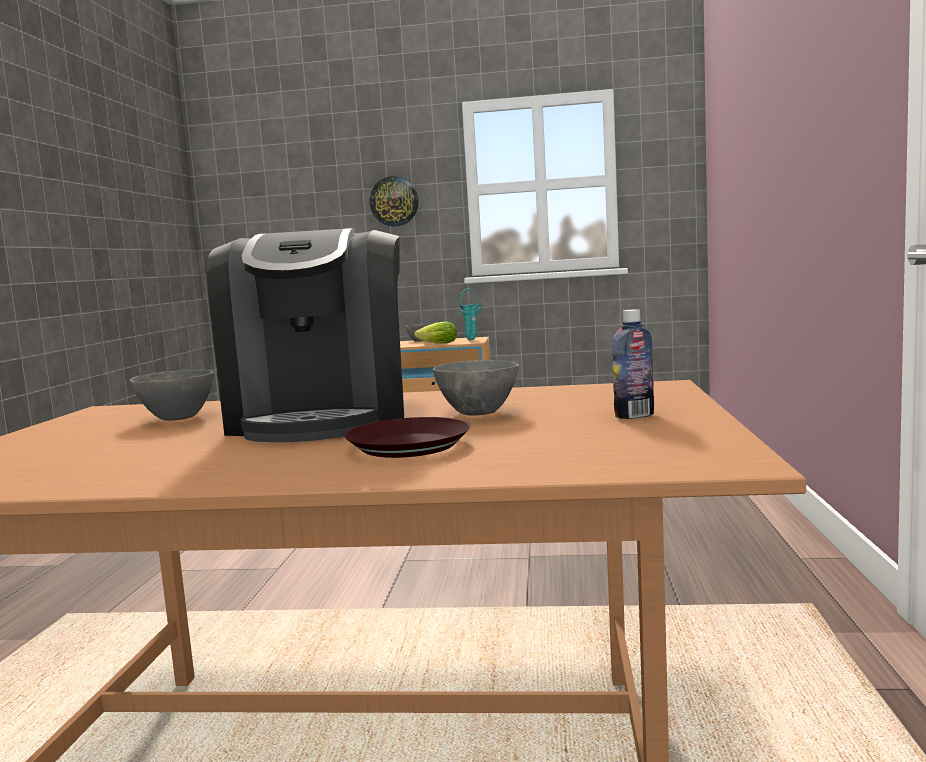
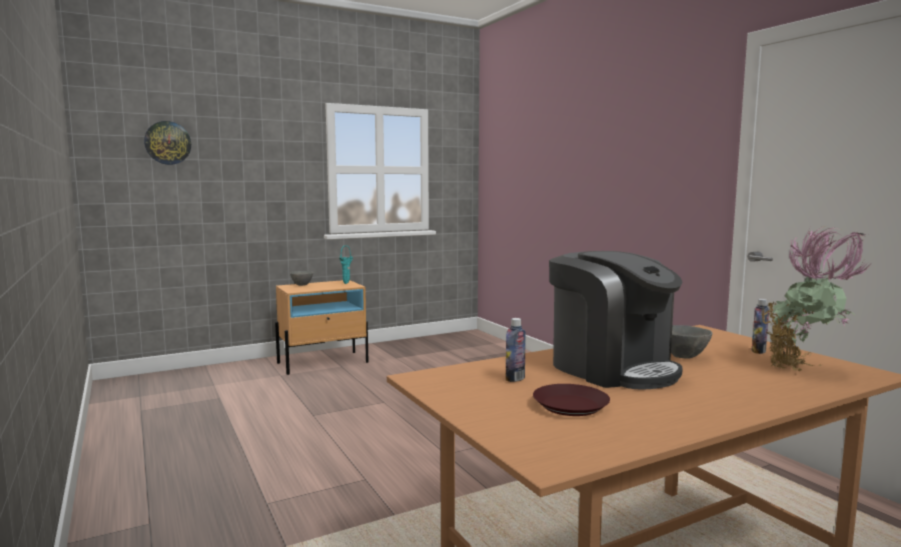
camera: 35 degrees left, 0 degrees up
grey bowl [130,370,214,421] -> bottle [505,318,526,382]
brown plate [344,417,470,458] -> brown plate moved to [533,384,610,416]
wall clock [370,176,418,227] -> wall clock moved to [144,121,191,165]
lettuce [414,322,457,343] -> none
none -> potted plant [762,226,873,373]

